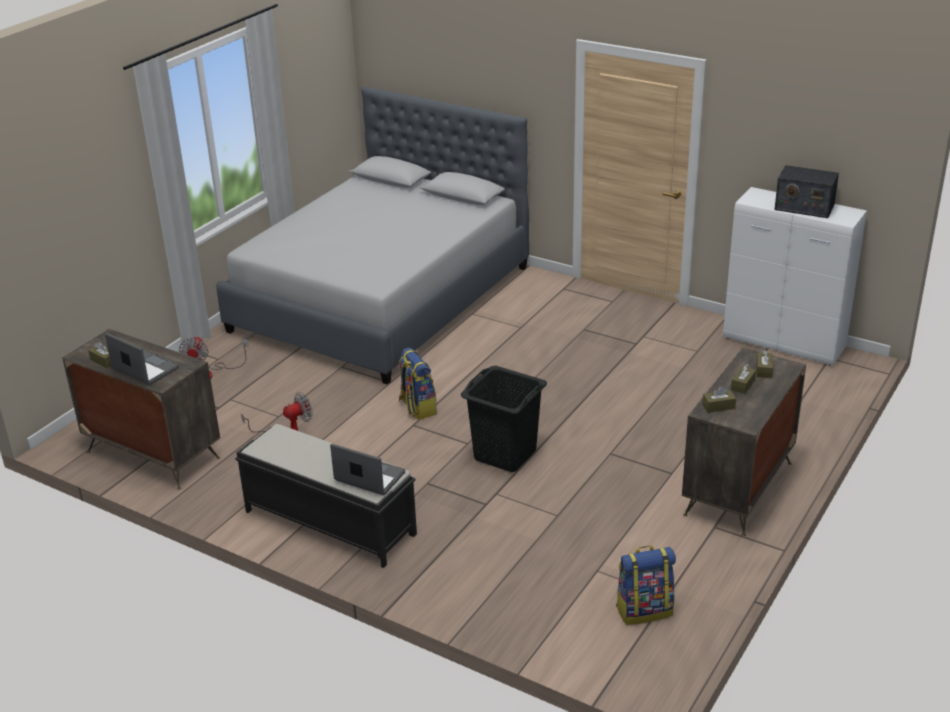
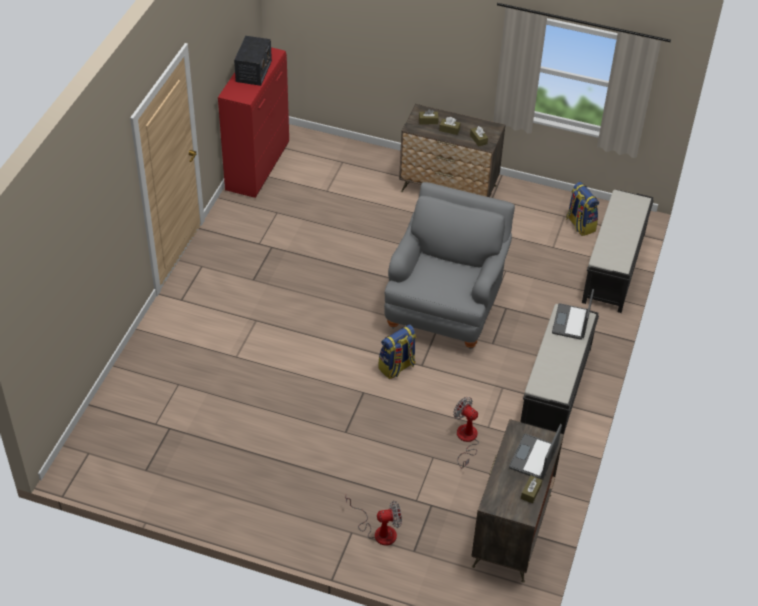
camera: 105 degrees left, 15 degrees up
grey bed [216,86,529,385] -> none
black laundry basket [461,366,547,472] -> grey armchair [384,182,515,349]
white cabinet [723,187,867,366] -> red cabinet [218,47,289,198]
none -> black bench [582,190,654,313]

